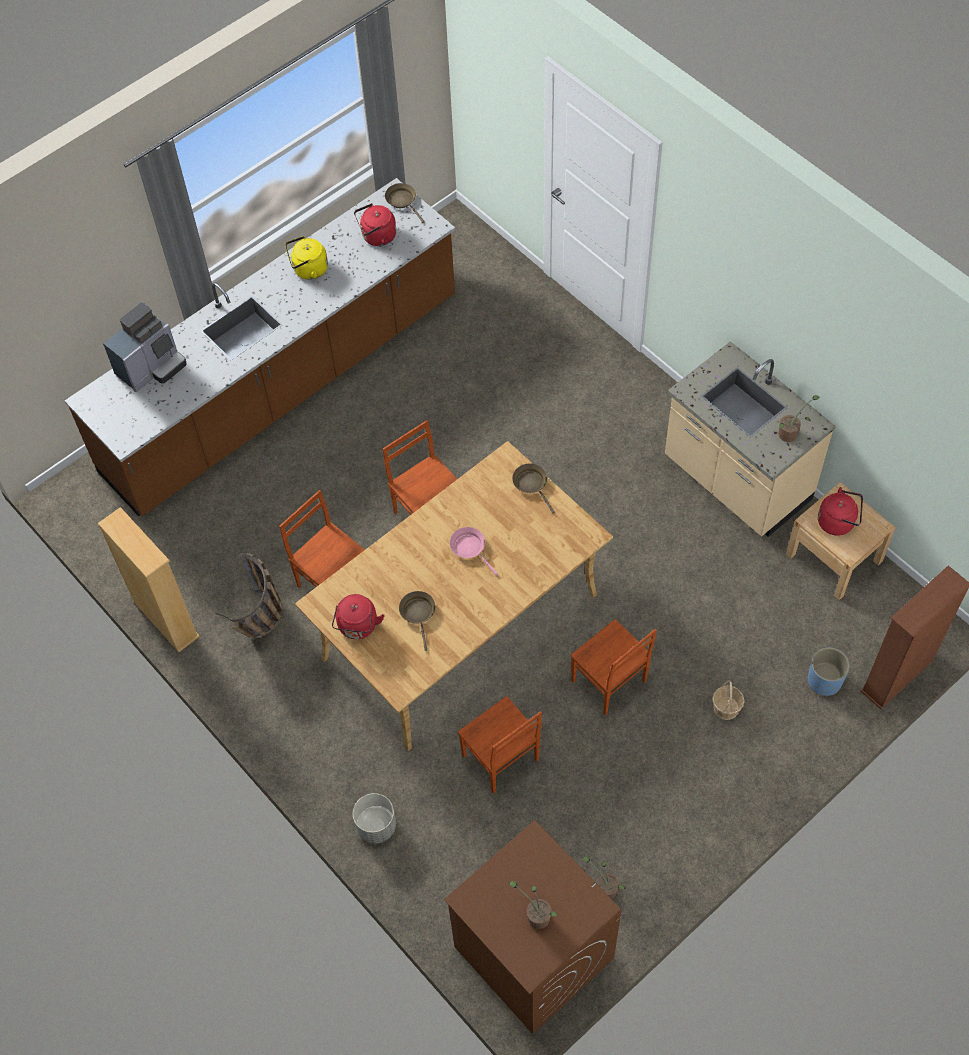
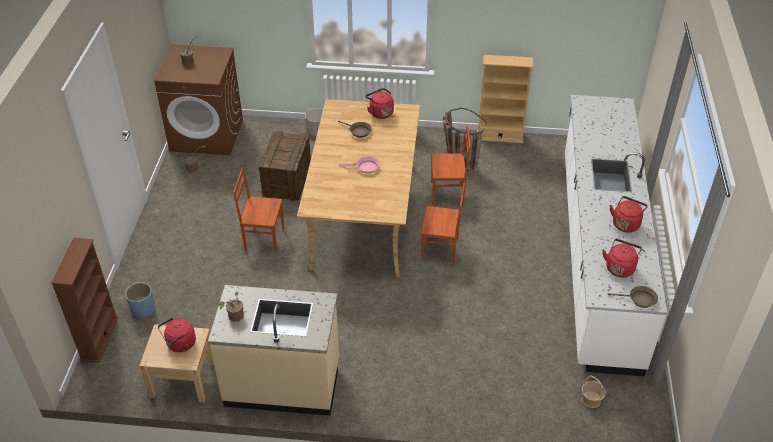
camera: 135 degrees right, 15 degrees down
brown counter [65,178,455,516] -> white counter [565,95,667,377]
coffee machine [103,302,187,392] -> none
yellow kettle [285,236,328,280] -> red kettle [610,196,648,233]
brown chair [458,696,542,793] -> crate [259,131,311,202]
brown frying pan [512,463,555,513] -> none
basket [712,680,745,720] -> basket moved to [581,376,606,408]

